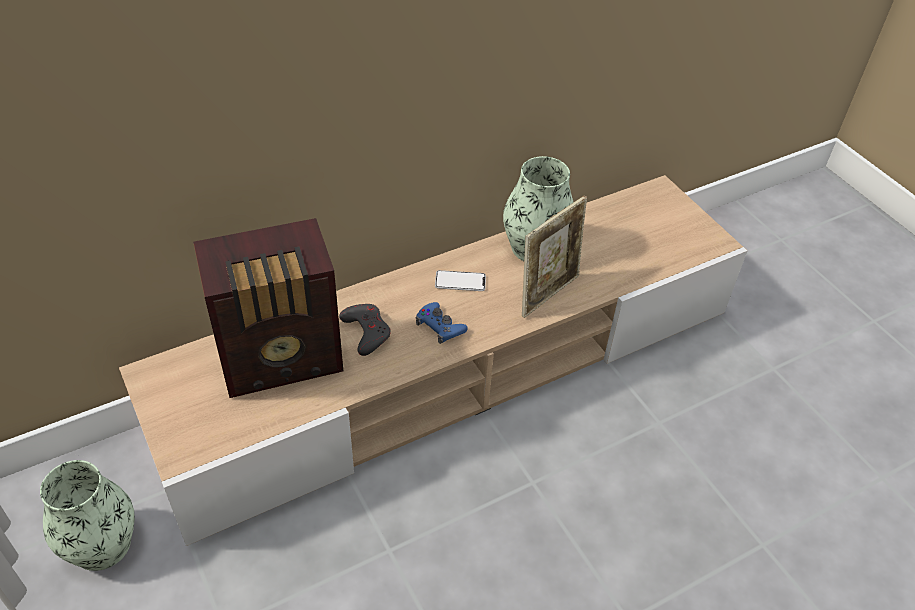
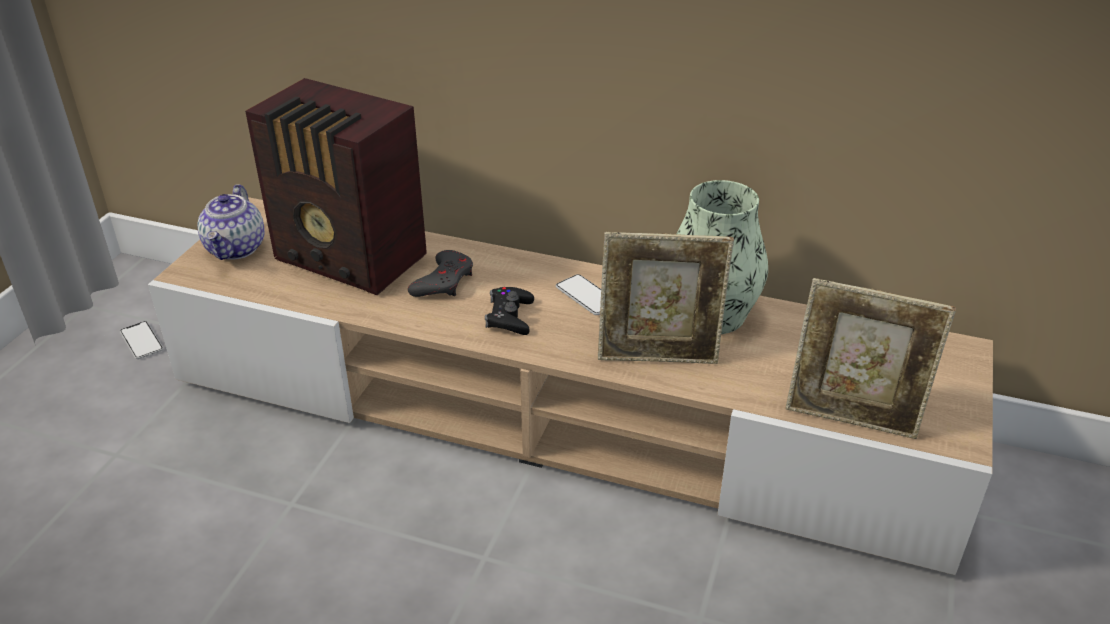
camera: 50 degrees right, 10 degrees down
vase [40,460,135,571] -> phone [120,321,164,359]
blue game controller [416,302,468,344] -> black game controller [485,287,534,335]
none -> teapot [197,184,265,260]
none -> picture frame [785,278,956,439]

